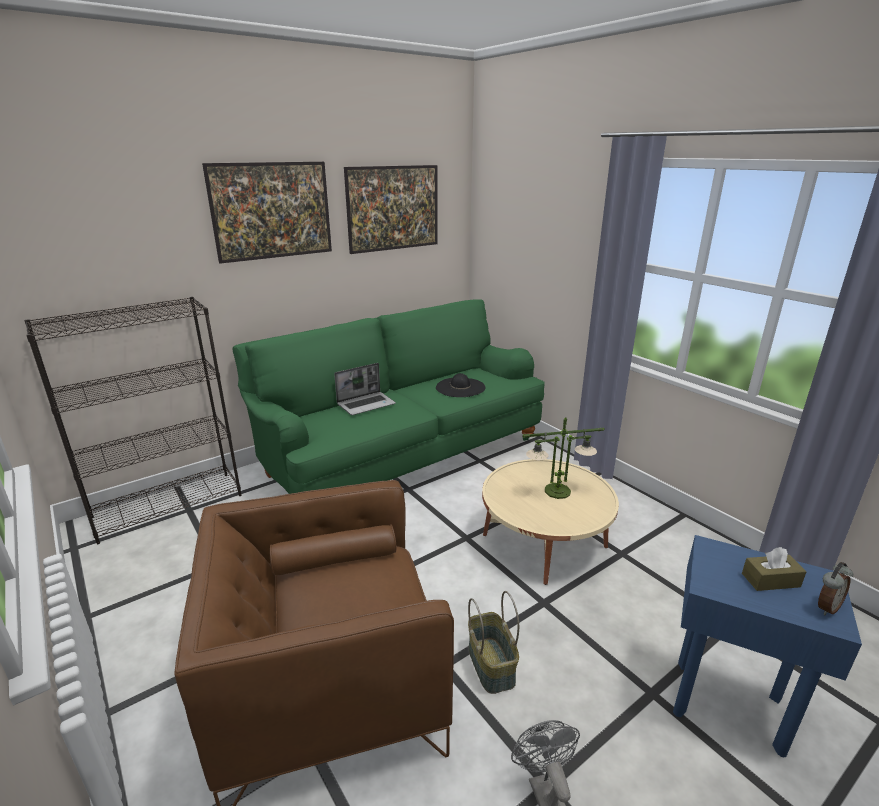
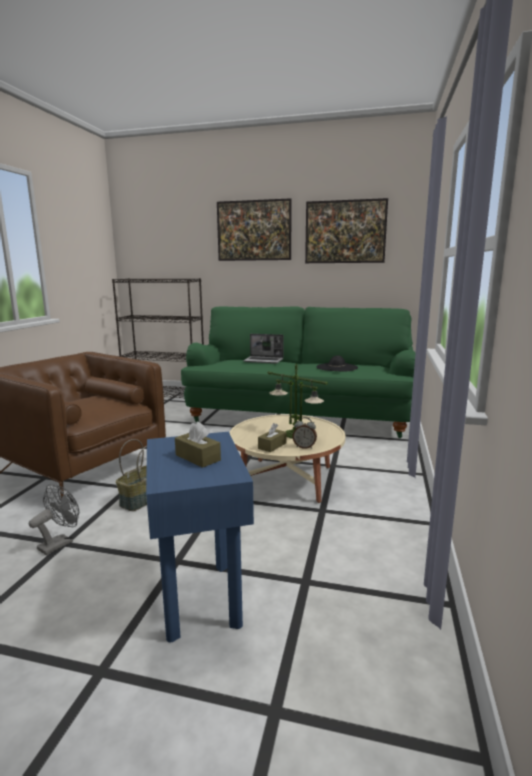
camera: 50 degrees right, 10 degrees down
alarm clock [818,562,853,615] -> alarm clock moved to [293,417,317,449]
none -> brown tissue box [258,423,287,452]

